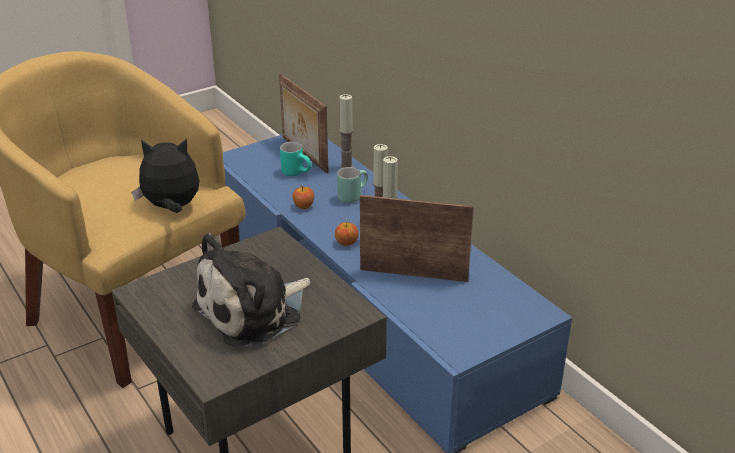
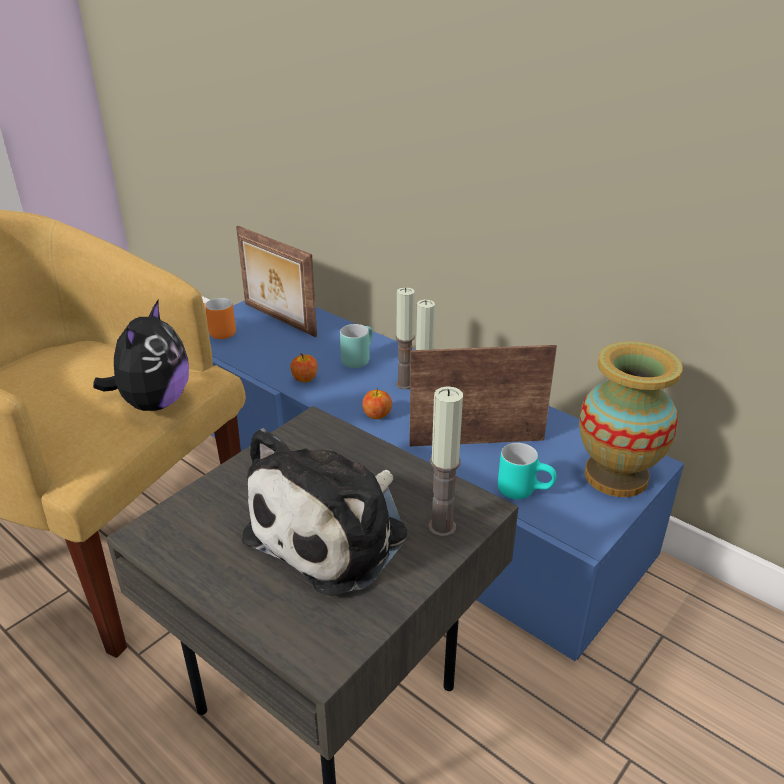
camera: 15 degrees left, 0 degrees up
plush toy [131,138,199,213] -> plush toy turned 120 degrees clockwise [93,300,189,411]
turquoise mug [280,142,311,176] -> turquoise mug moved to [498,443,556,499]
candle [339,94,353,168] -> candle moved to [428,386,463,537]
none -> orange mug [204,298,236,339]
none -> vase [579,341,682,497]

